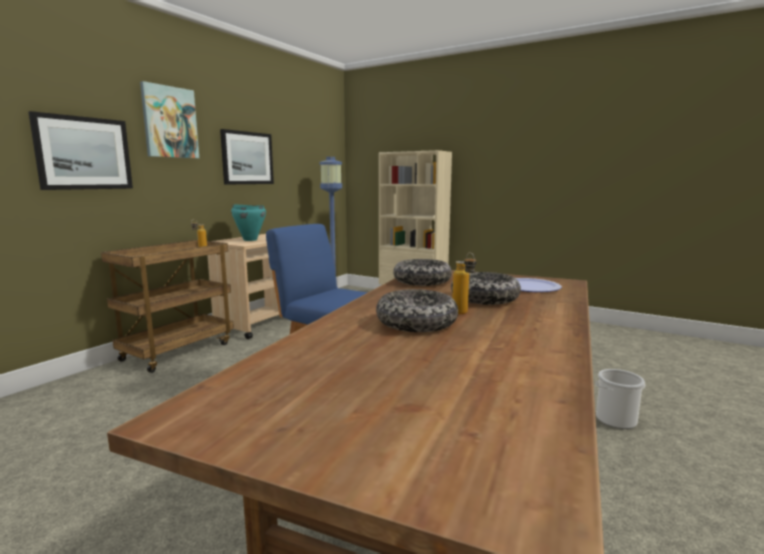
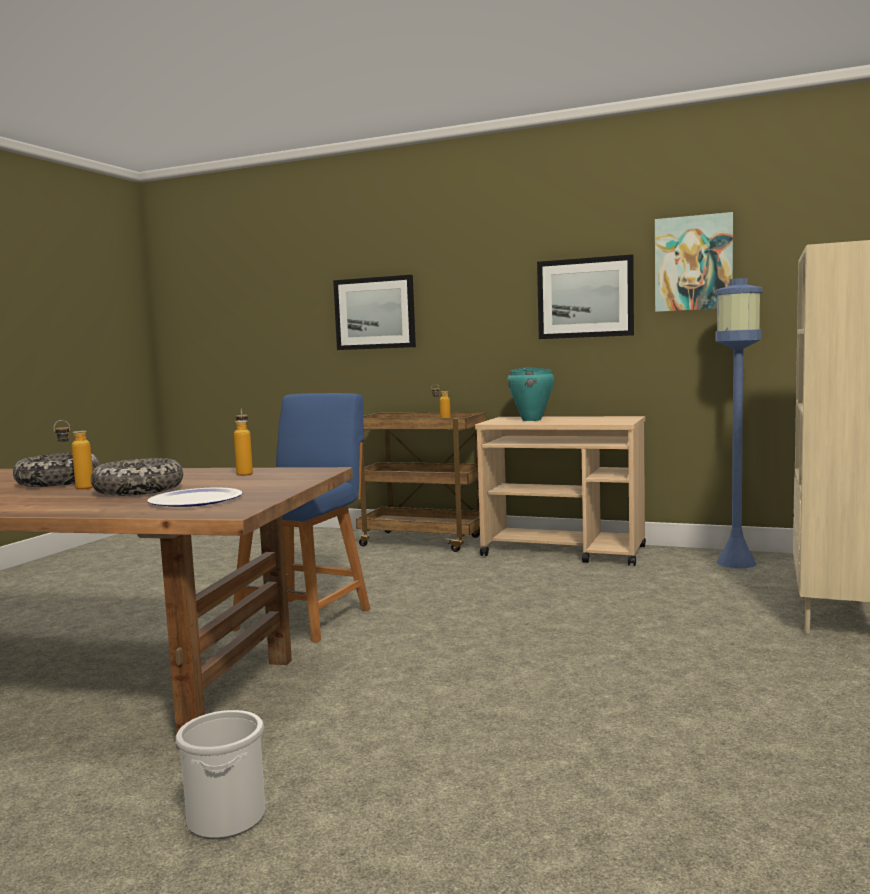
camera: 80 degrees right, 5 degrees down
picture [140,81,199,158] -> picture moved to [655,212,733,312]
bowl [393,259,452,286] -> bottle [234,408,253,476]

